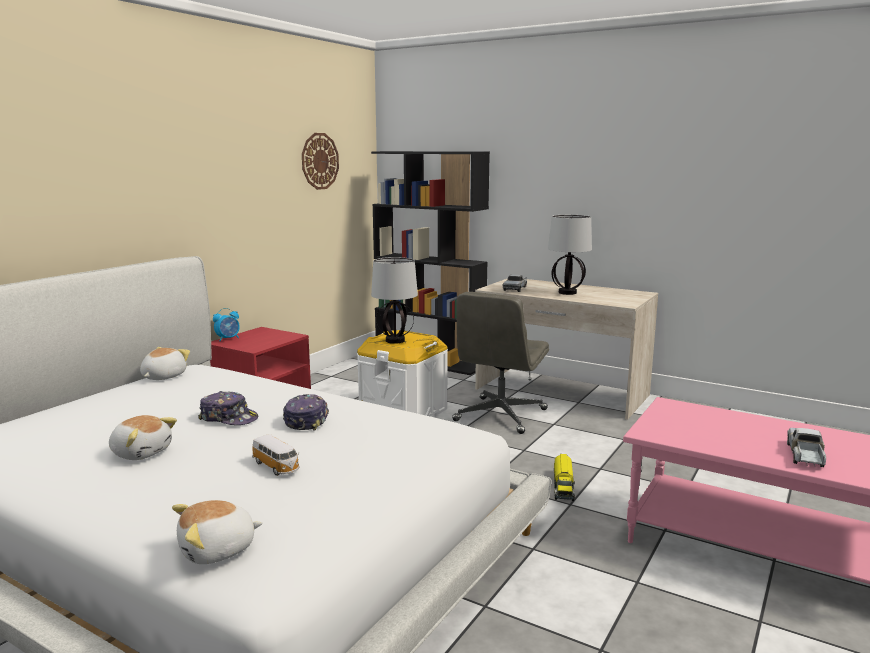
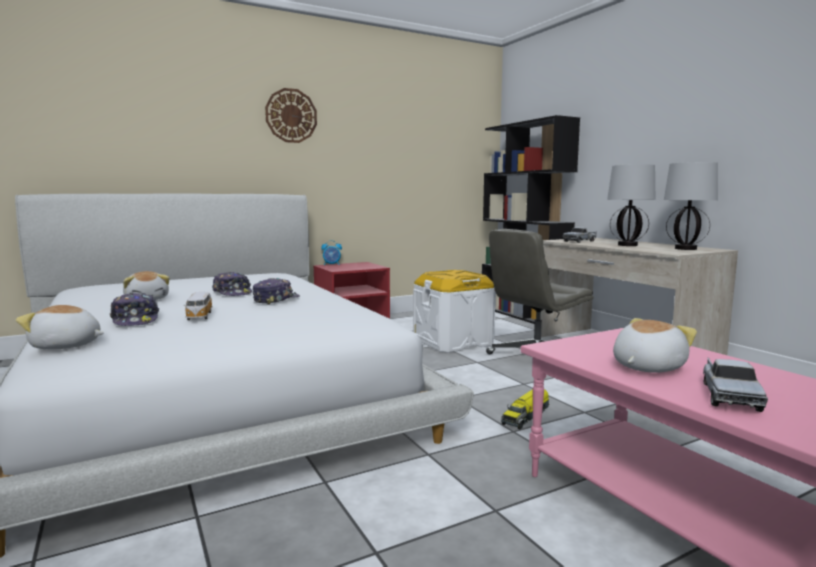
camera: 30 degrees right, 5 degrees down
plush toy [140,347,190,380] -> plush toy moved to [613,318,697,373]
wall clock [302,133,339,190] -> wall clock moved to [265,88,317,143]
table lamp [371,257,418,344] -> table lamp moved to [664,162,718,250]
toy truck [787,428,826,467] -> toy truck turned 150 degrees clockwise [703,358,768,412]
none -> cap [110,293,159,326]

